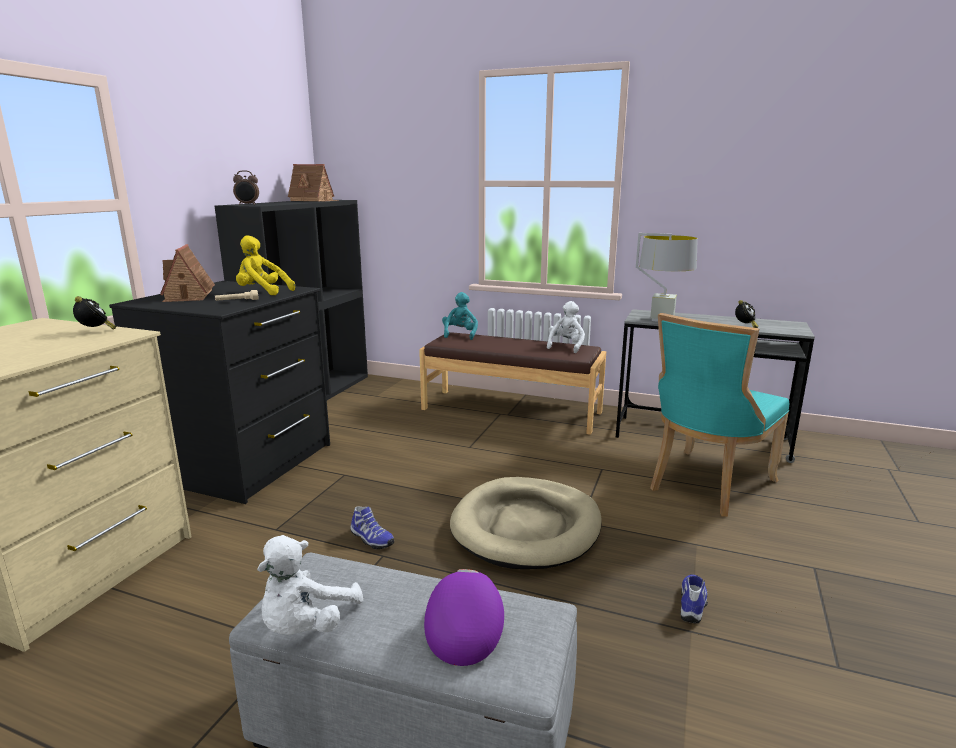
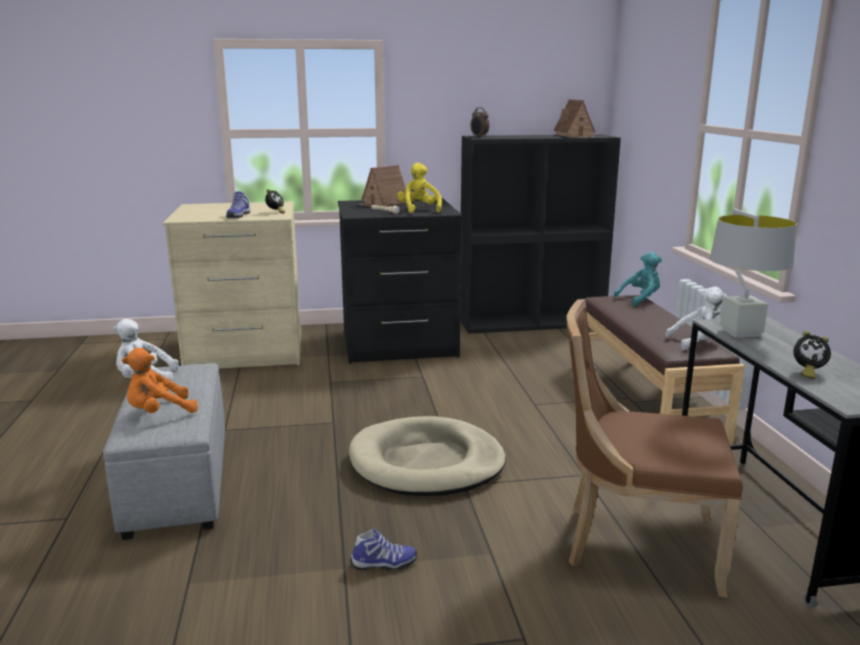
camera: 60 degrees right, 0 degrees up
shoe [350,506,394,549] -> shoe moved to [226,191,251,218]
purple cap [424,569,504,666] -> orange plush toy [122,348,198,413]
turquoise chair [650,313,789,517] -> brown chair [566,299,743,598]

